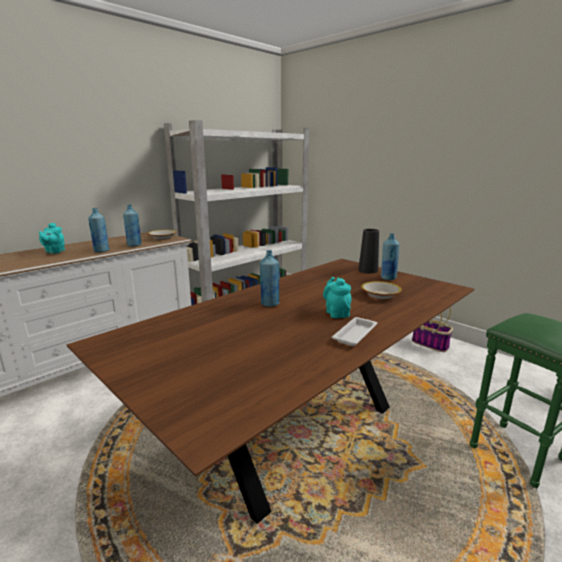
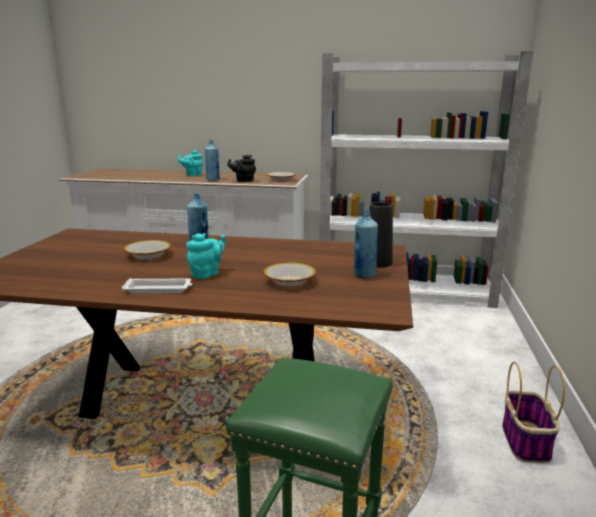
camera: 55 degrees right, 0 degrees up
blue bottle [123,205,141,247] -> black teapot [227,155,256,182]
none -> bowl [124,240,171,260]

